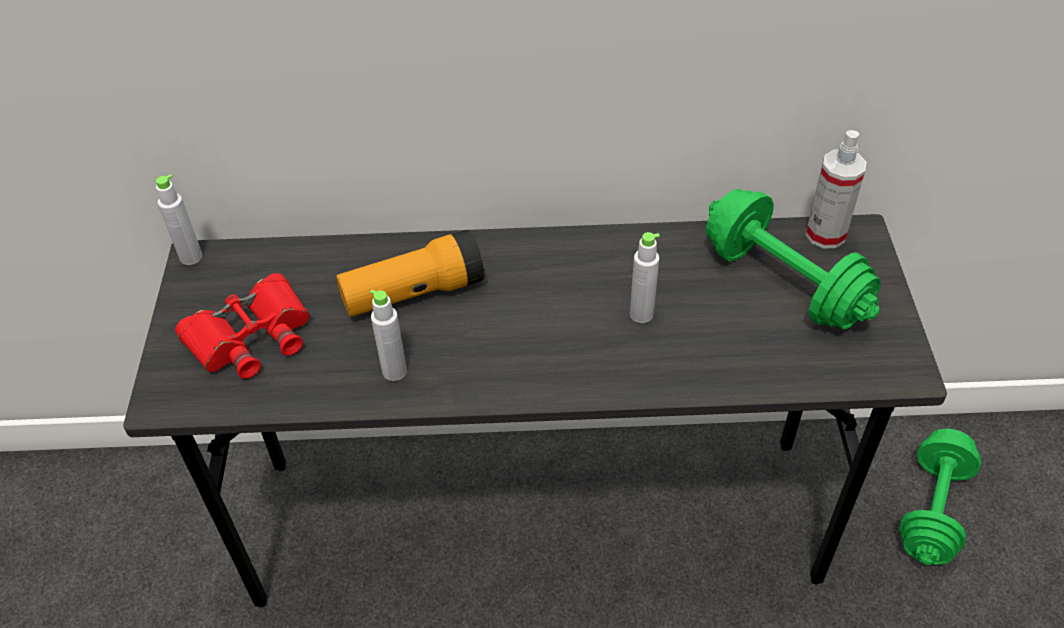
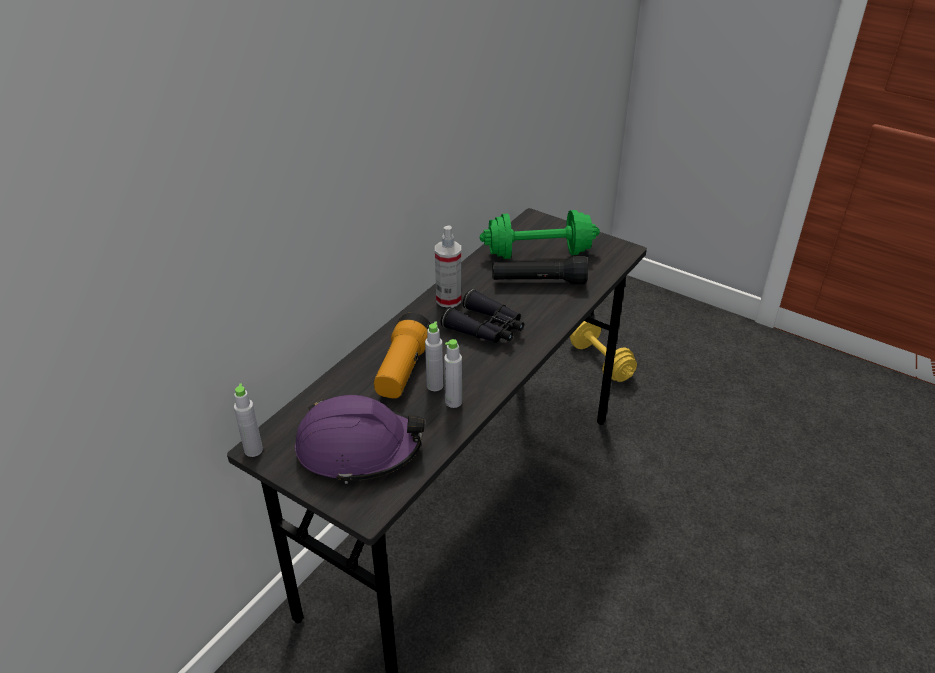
camera: 55 degrees left, 10 degrees down
red binoculars [175,273,310,379] -> purple hard hat [295,395,425,484]
grey bottle [630,232,660,323] -> grey bottle moved to [425,321,443,391]
spray bottle [806,130,866,249] -> spray bottle moved to [435,225,462,308]
green dumbbell [899,429,981,565] -> yellow dumbbell [570,321,637,382]
none -> black binoculars [441,289,524,343]
none -> black flashlight [492,256,588,285]

